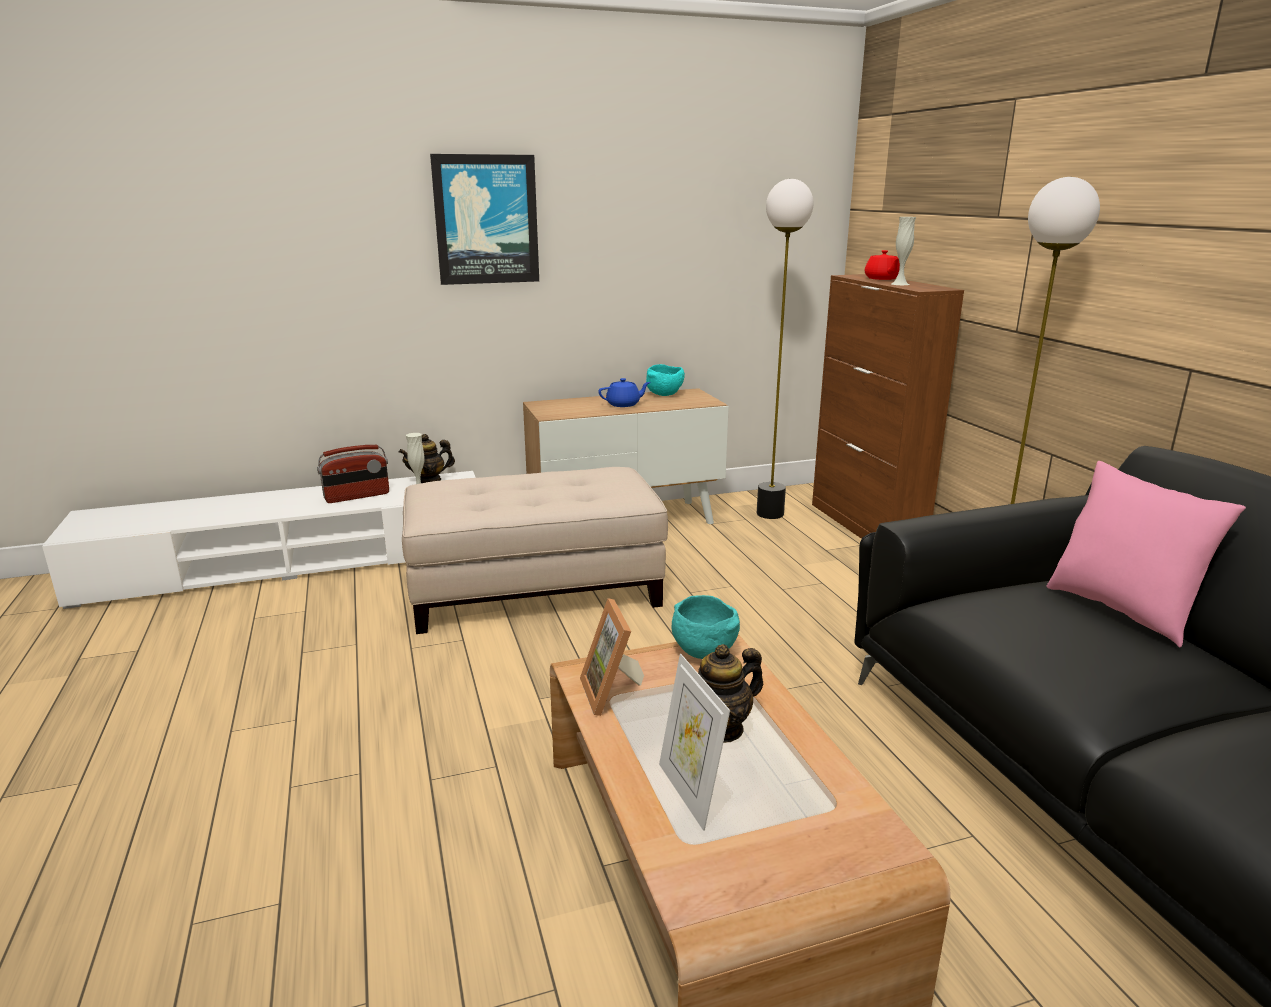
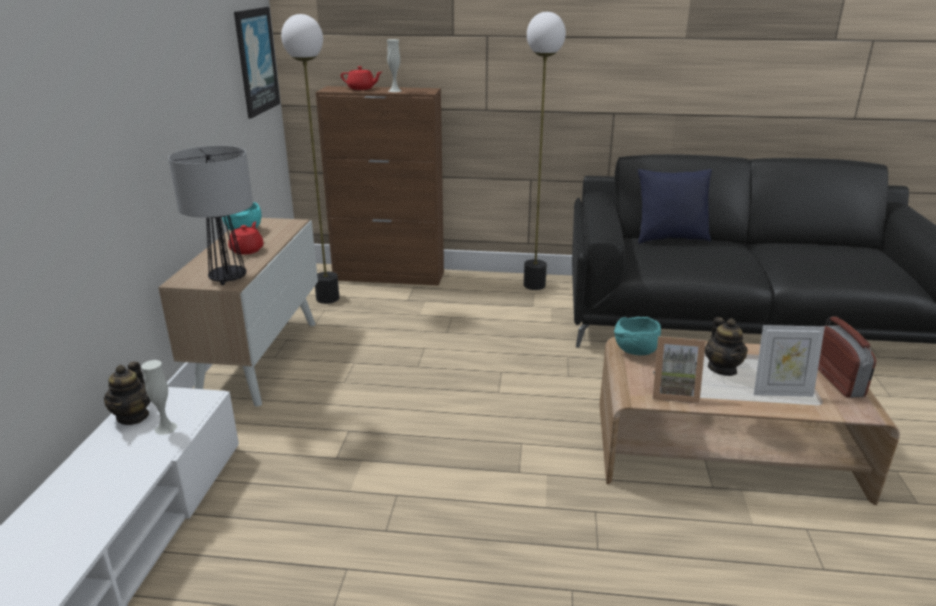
camera: 65 degrees left, 5 degrees up
radio [317,445,389,503] -> radio moved to [818,316,876,398]
beige ottoman [402,467,668,634] -> none
picture [430,154,539,285] -> picture moved to [234,7,280,119]
blue teapot [598,378,650,407] -> red teapot [228,221,263,255]
pink pillow [1047,461,1246,648] -> blue pillow [638,169,712,243]
none -> table lamp [168,146,253,285]

